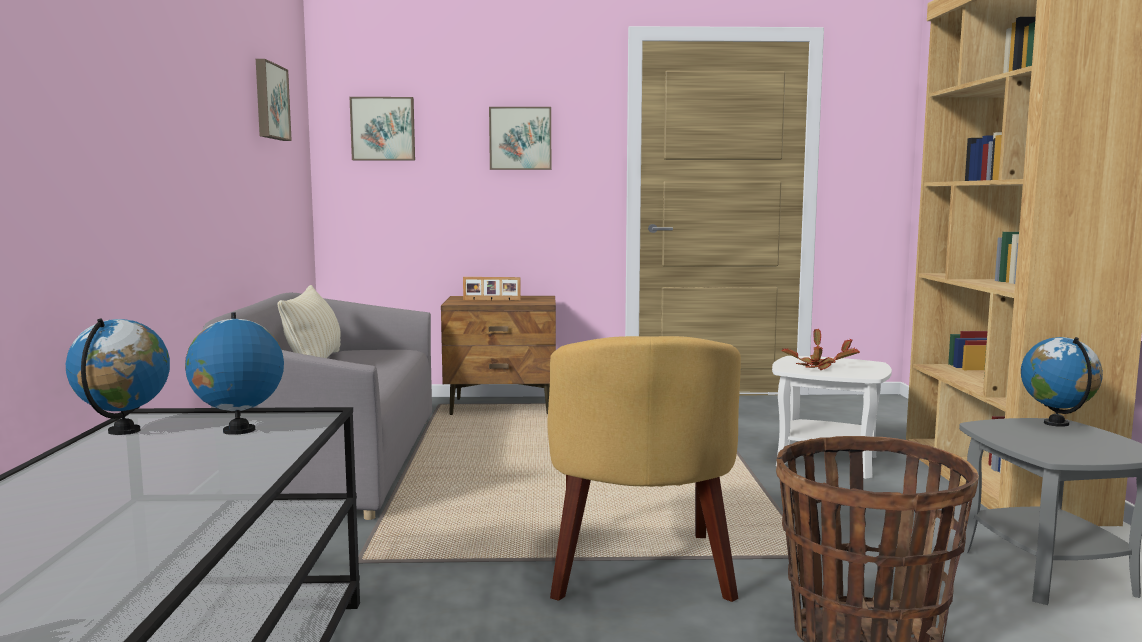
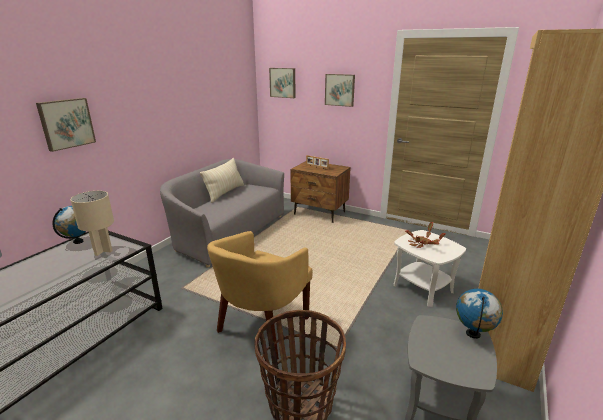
camera: 30 degrees right, 15 degrees up
globe [185,312,284,435] -> beige table lamp [71,191,114,256]
picture [256,59,292,141] -> picture moved to [36,98,96,152]

